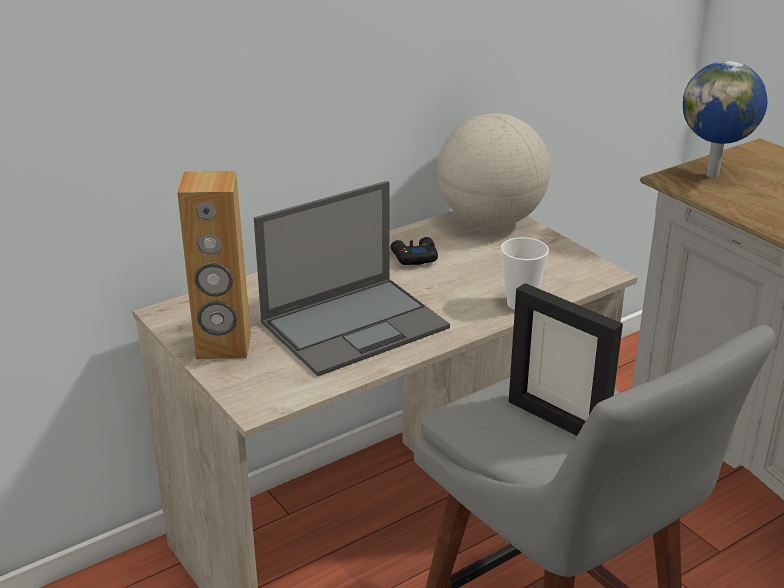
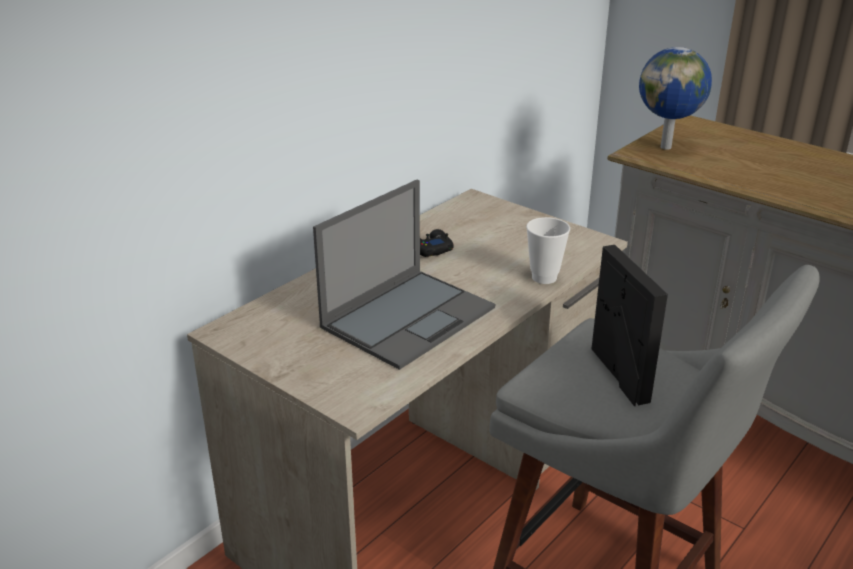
camera: 15 degrees left, 0 degrees up
brown speaker [177,171,251,359] -> none
globe [437,113,550,227] -> none
picture frame [509,283,623,436] -> picture frame turned 135 degrees counterclockwise [591,245,668,406]

